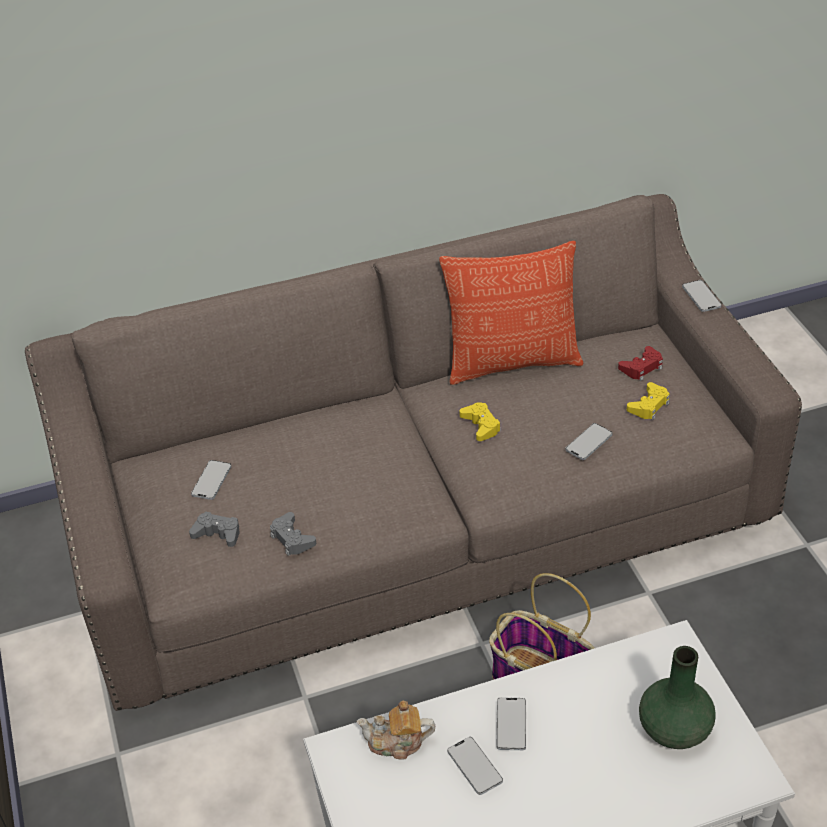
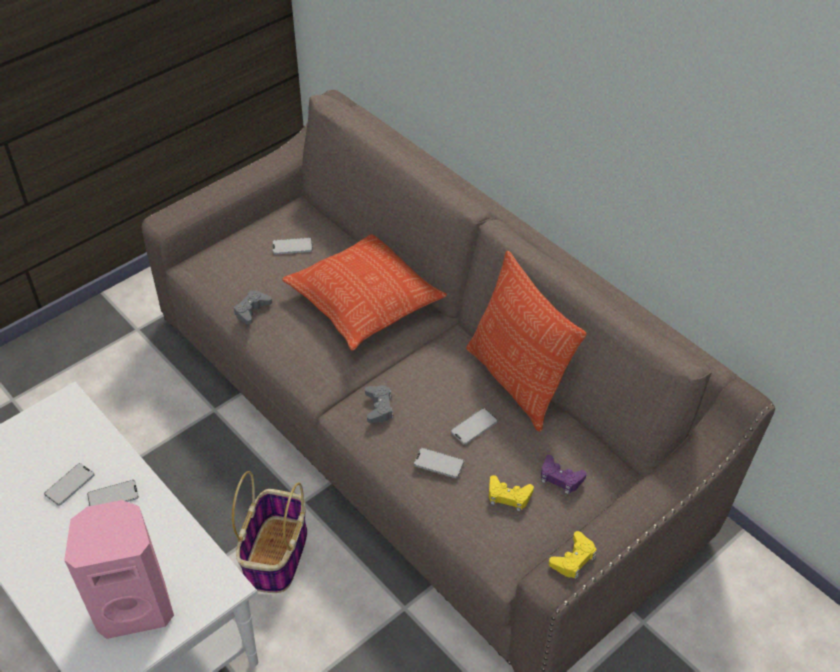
camera: 65 degrees right, 5 degrees up
grey game controller [189,512,240,547] -> grey game controller moved to [365,385,394,423]
teapot [357,700,435,760] -> none
yellow game controller [460,402,501,441] -> yellow game controller moved to [549,531,597,579]
red game controller [618,346,663,381] -> purple game controller [541,455,587,494]
green vase [639,646,716,749] -> pink speaker [64,500,174,639]
phone [682,280,722,312] -> phone moved to [451,408,498,445]
none -> orange pillow [282,234,447,350]

